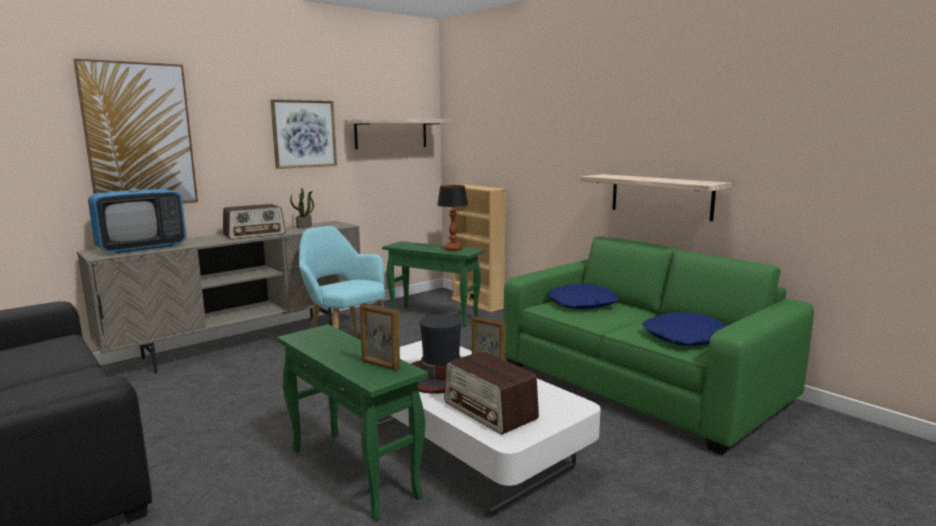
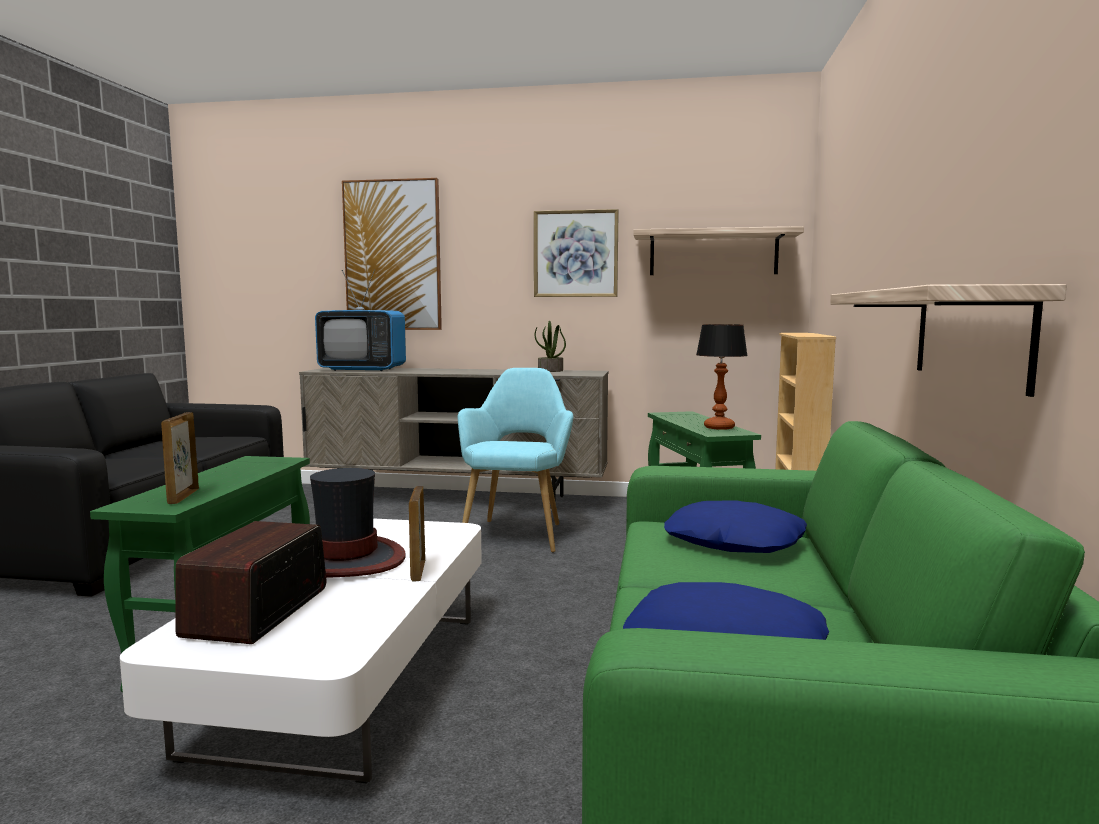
camera: 50 degrees right, 5 degrees down
radio [223,204,286,240] -> none

